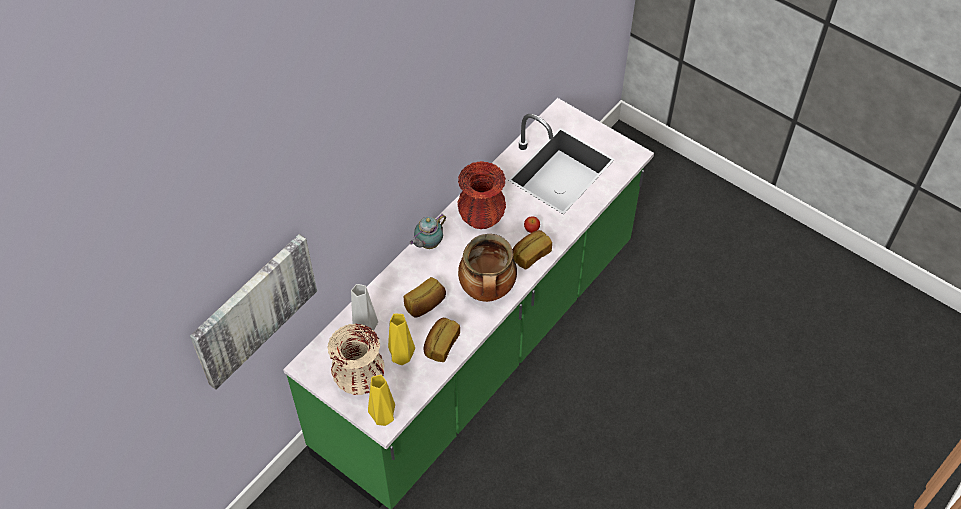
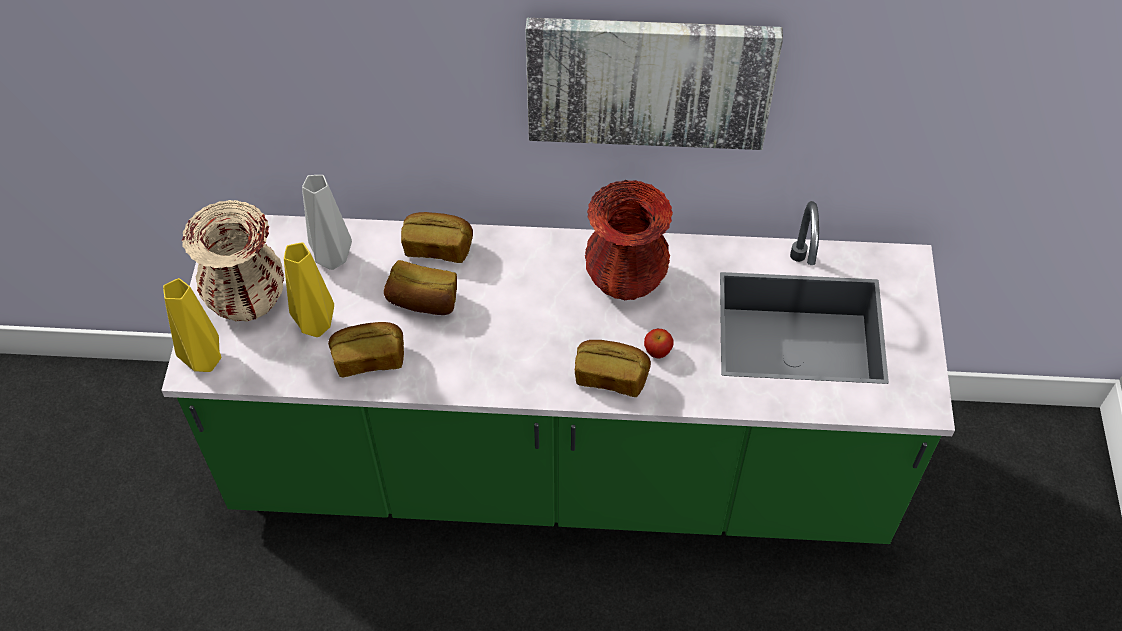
camera: 55 degrees right, 0 degrees up
picture [190,234,317,390] -> picture moved to [526,18,783,150]
teapot [409,214,446,249] -> none
cooking pot [458,234,517,302] -> none
none -> bread [401,212,473,263]

